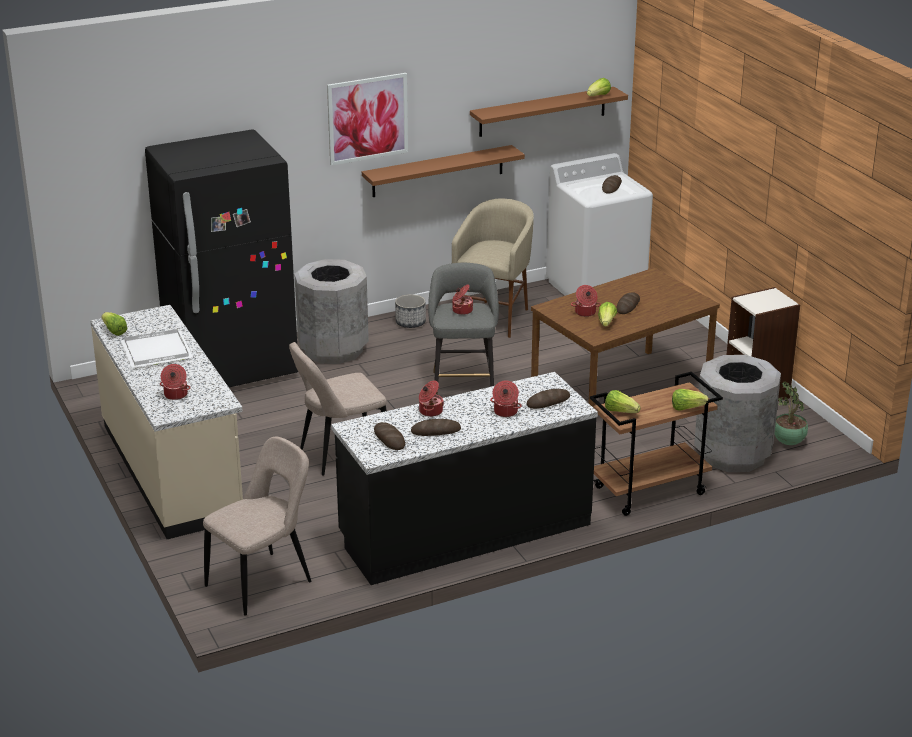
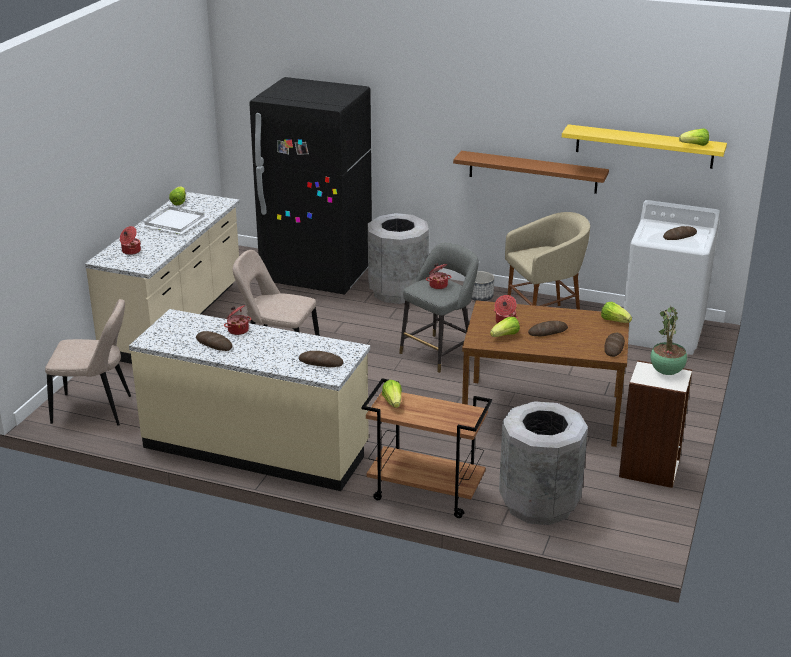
camera: 45 degrees right, 0 degrees up
picture [327,73,408,166] -> none
black counter [331,372,598,585] -> beige counter [129,309,370,491]
bread [374,422,405,450] -> bread moved to [604,333,625,357]
brown shelf [470,87,628,137] -> yellow shelf [562,124,727,169]
cooking pot [490,380,522,417] -> none
lettuce [672,389,708,411] -> lettuce moved to [601,302,632,323]
potted plant [774,381,808,445] -> potted plant moved to [650,305,687,375]

